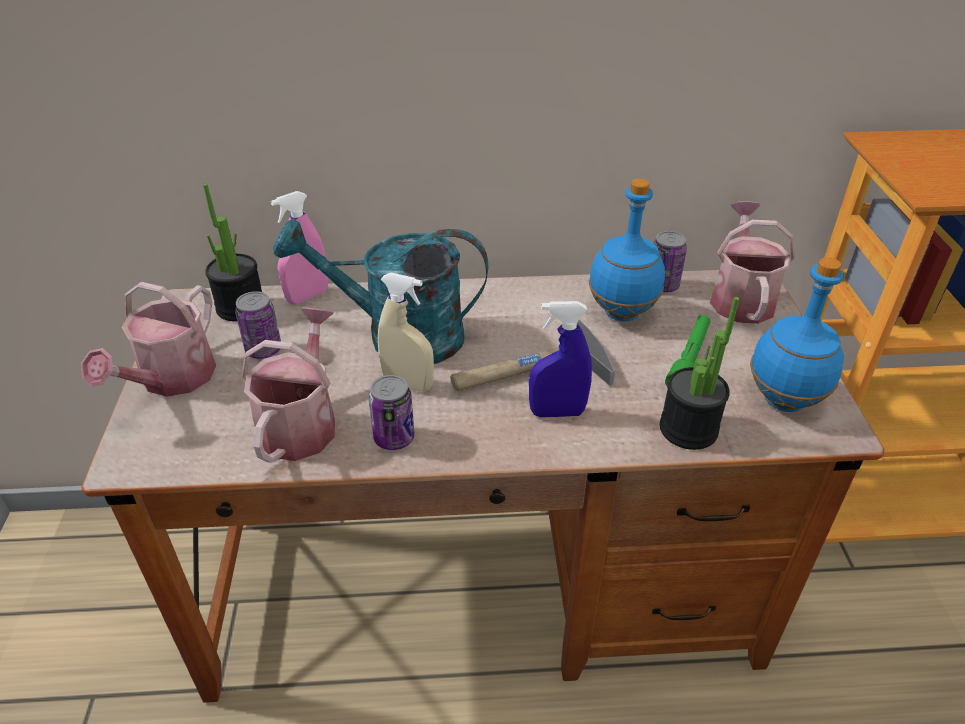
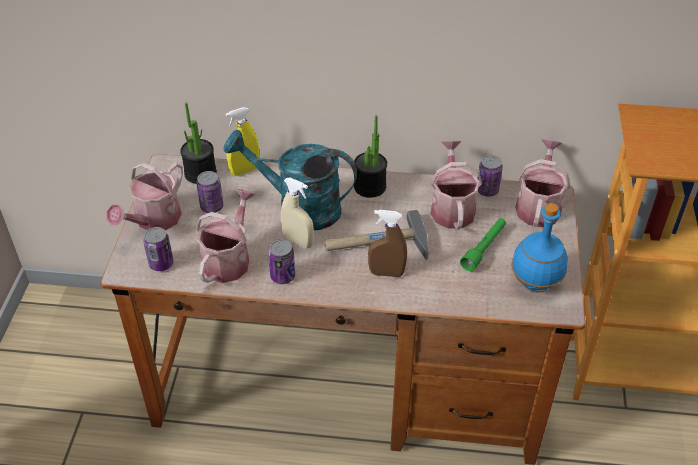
camera: 10 degrees right, 5 degrees up
pink spray bottle [271,191,328,304] -> yellow spray bottle [225,107,259,176]
blue spray bottle [529,301,592,418] -> brown spray bottle [368,210,407,277]
blue bottle [589,179,665,321] -> watering can [430,141,482,230]
potted plant [660,297,739,450] -> potted plant moved to [354,115,387,198]
none -> can [143,227,174,271]

